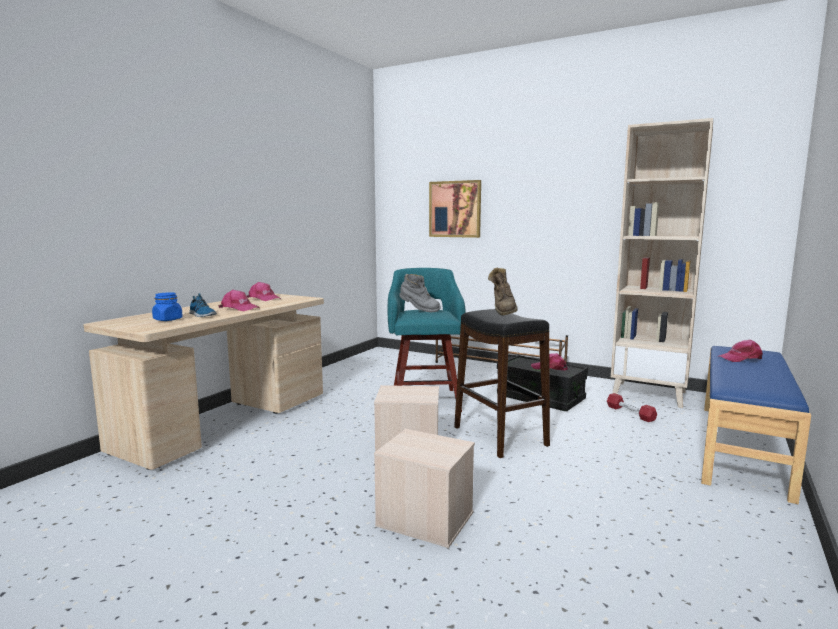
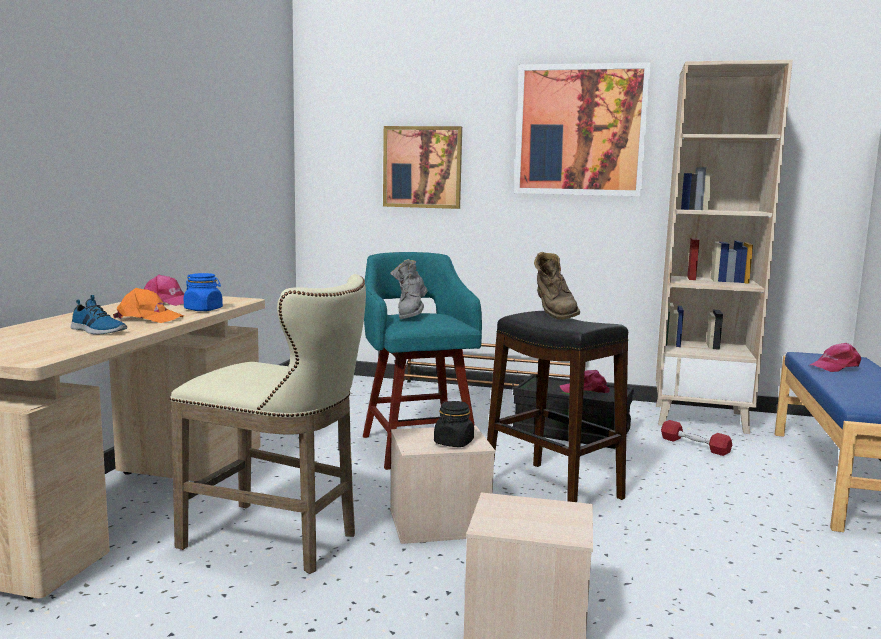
camera: 15 degrees left, 0 degrees up
blue jar [152,292,183,321] -> blue jar moved to [184,273,223,311]
pink cap [218,290,259,311] -> orange cap [113,288,184,323]
grey boot [399,274,441,312] -> grey boot turned 90 degrees clockwise [390,259,428,319]
none -> beige stool [170,274,366,574]
none -> black jar [434,401,474,447]
none -> picture [514,62,651,196]

